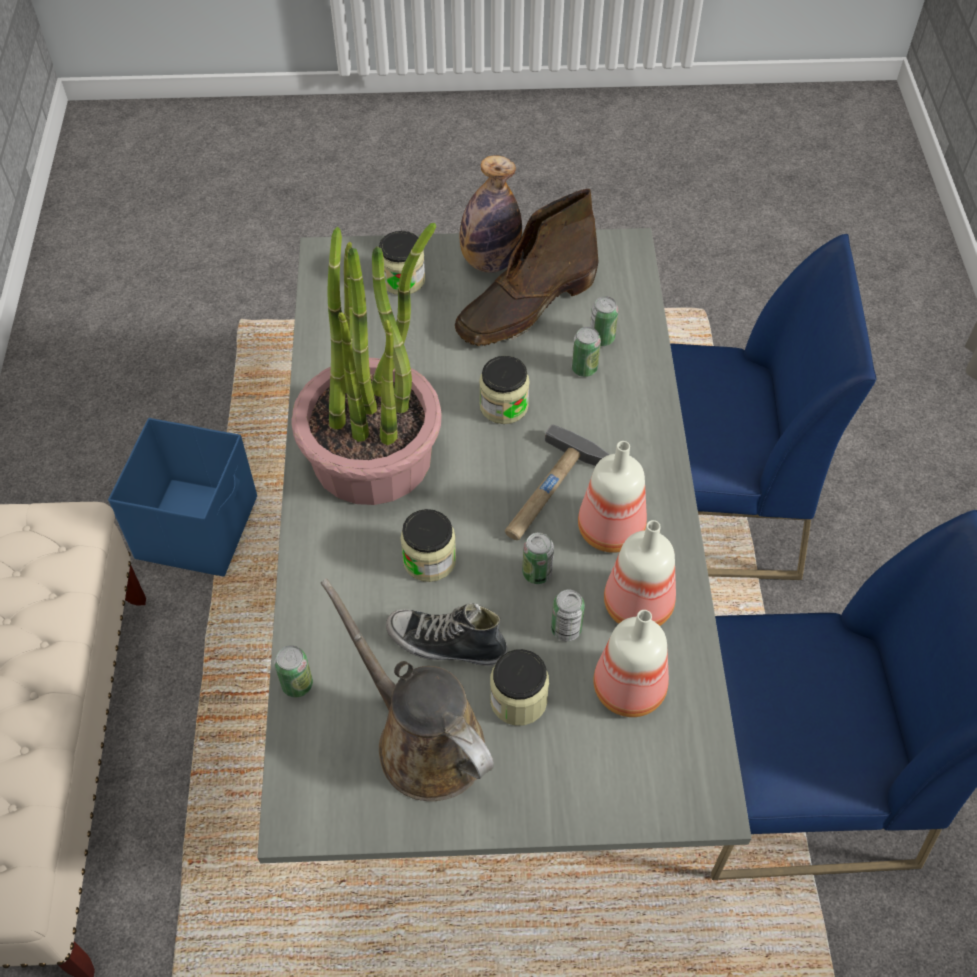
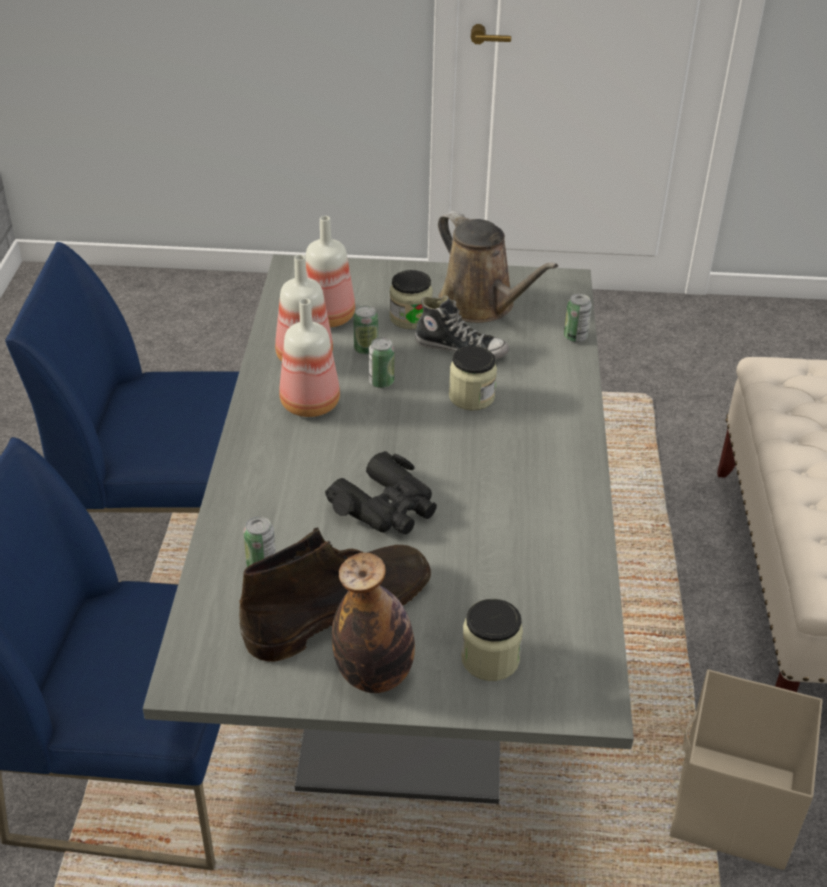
camera: 175 degrees left, 15 degrees down
blue storage box [108,418,257,577] -> beige storage box [670,669,823,870]
potted plant [291,223,442,505] -> none
jar [479,356,530,424] -> black binoculars [325,451,437,534]
hammer [505,425,610,540] -> none
can [571,327,601,377] -> none

